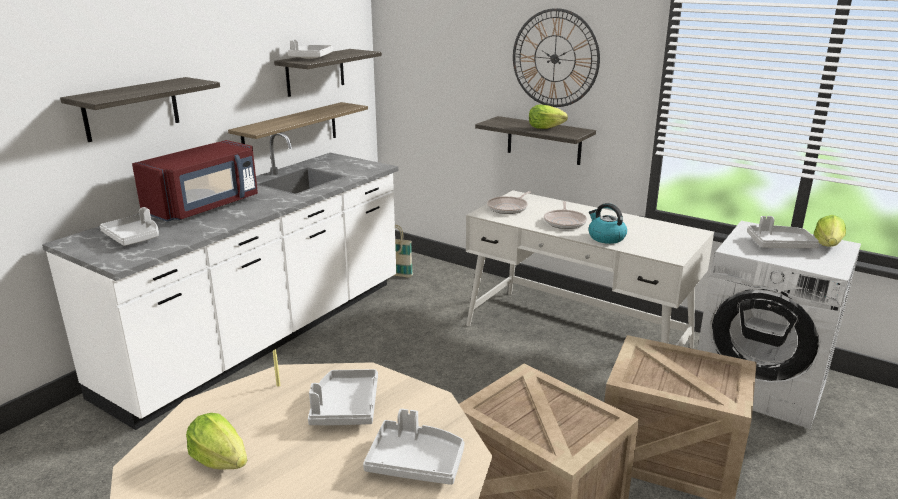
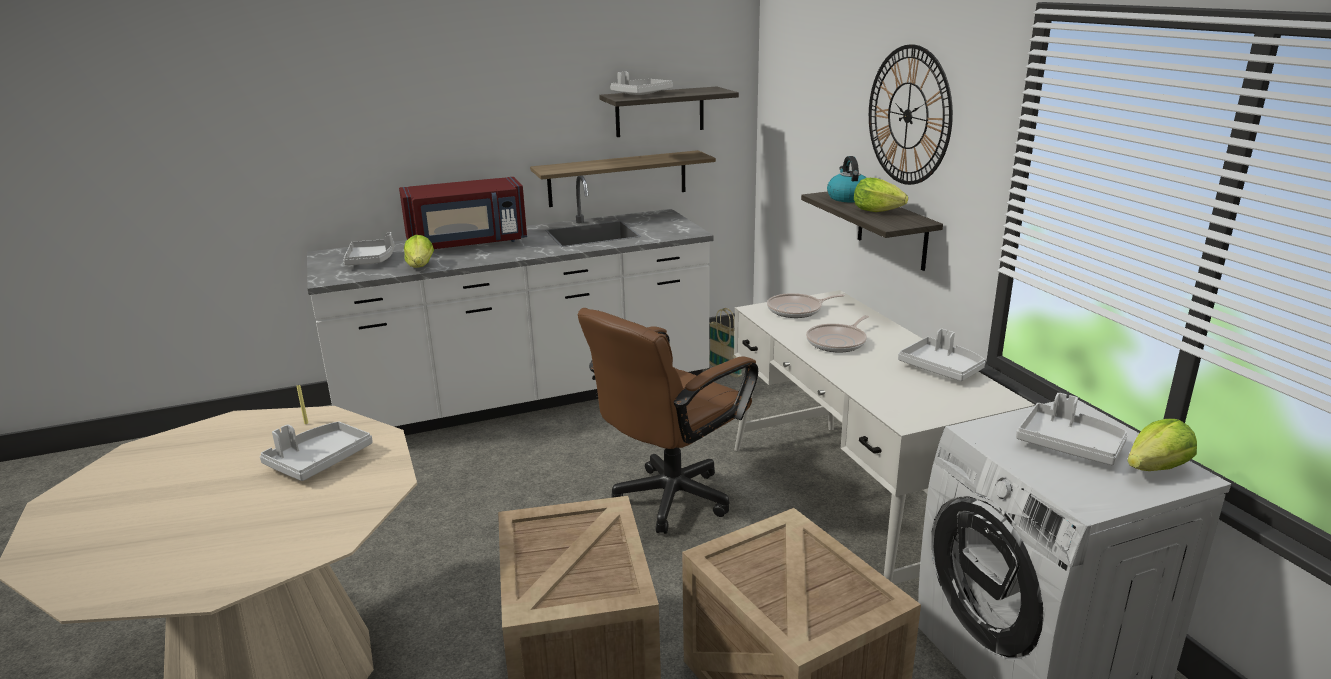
camera: 35 degrees right, 0 degrees up
shelf [60,77,220,142] -> none
lettuce [186,413,247,469] -> lettuce moved to [404,235,434,268]
grey tray [363,409,465,485] -> grey tray moved to [898,329,985,381]
kettle [589,203,627,244] -> kettle moved to [827,156,867,202]
none -> brown office chair [577,308,758,534]

